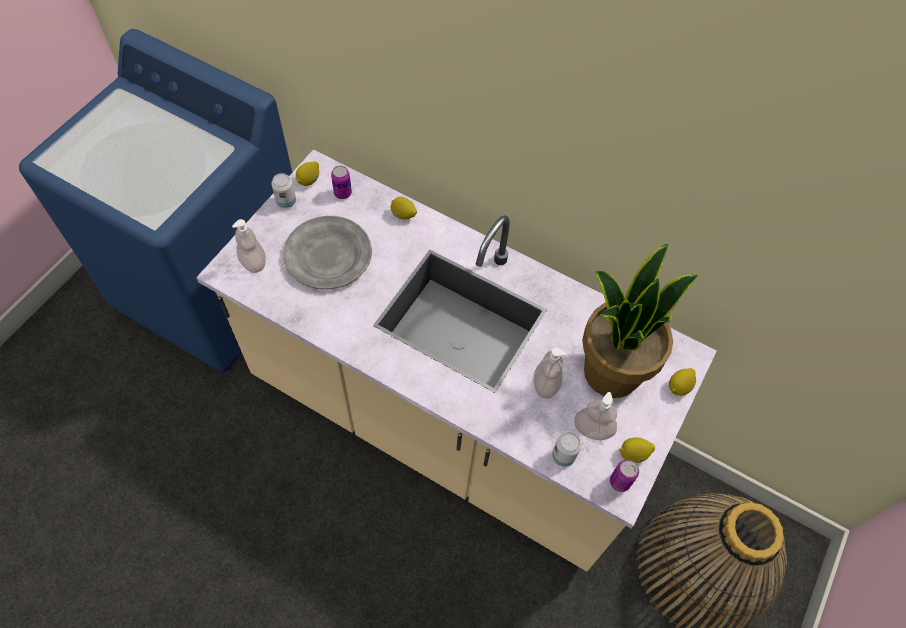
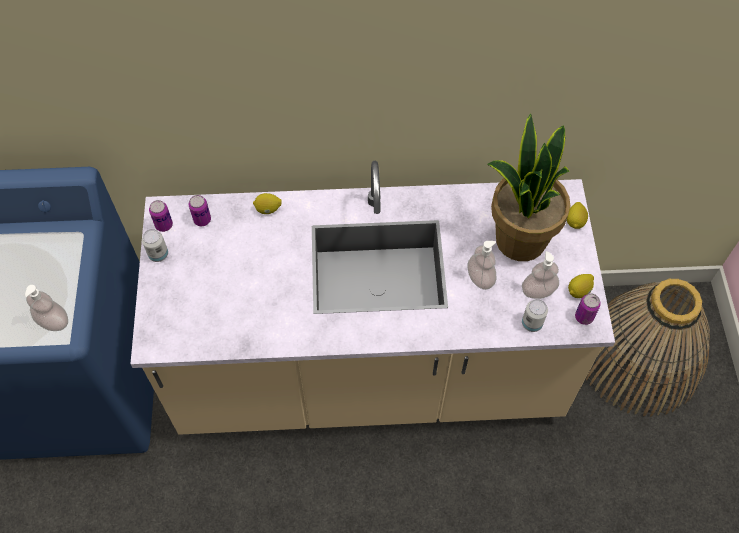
camera: 30 degrees left, 0 degrees up
soap dispenser [232,219,266,273] -> soap dispenser moved to [25,285,68,331]
grey plate [283,216,372,289] -> none
lemon [296,161,319,186] -> can [149,200,173,232]

